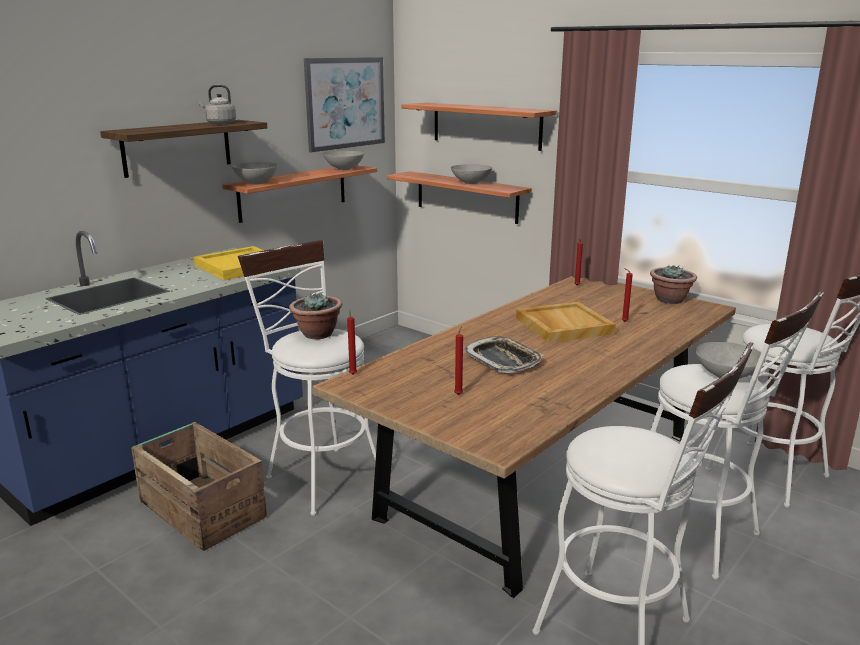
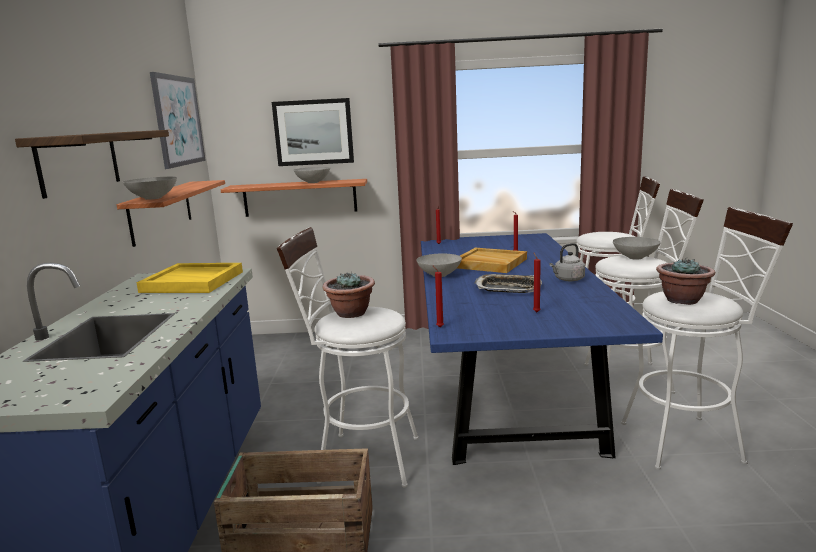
camera: 40 degrees left, 5 degrees down
grey kettle [199,85,236,125] -> grey kettle moved to [550,243,585,281]
brown dining table [313,276,736,598] -> blue dining table [421,233,663,465]
grey bowl [323,151,364,170] -> grey bowl moved to [416,254,462,277]
shelf [401,103,557,151] -> picture [272,98,354,166]
potted plant [650,265,697,304] -> potted plant moved to [656,257,715,305]

